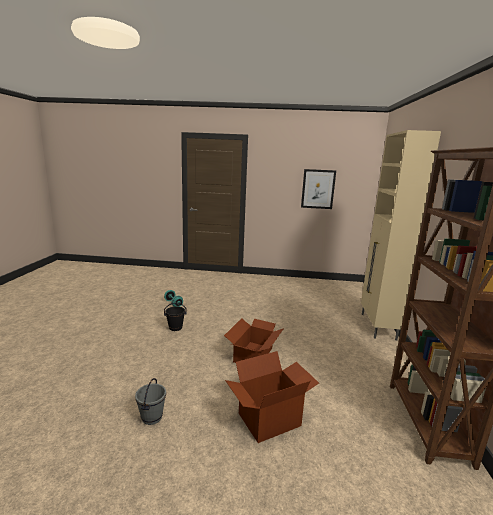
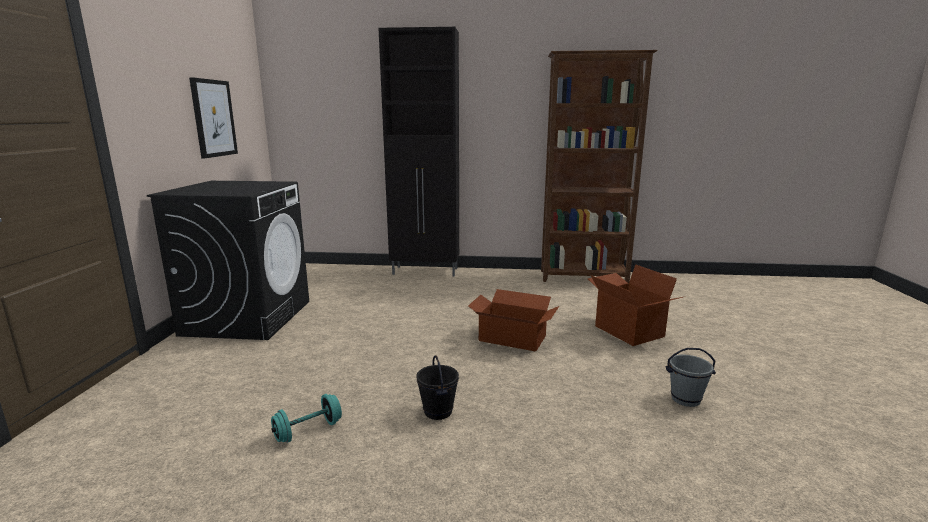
camera: 90 degrees left, 0 degrees up
beige cabinet [361,130,441,340] -> black cabinet [378,27,459,277]
none -> black washing machine [147,181,309,340]

